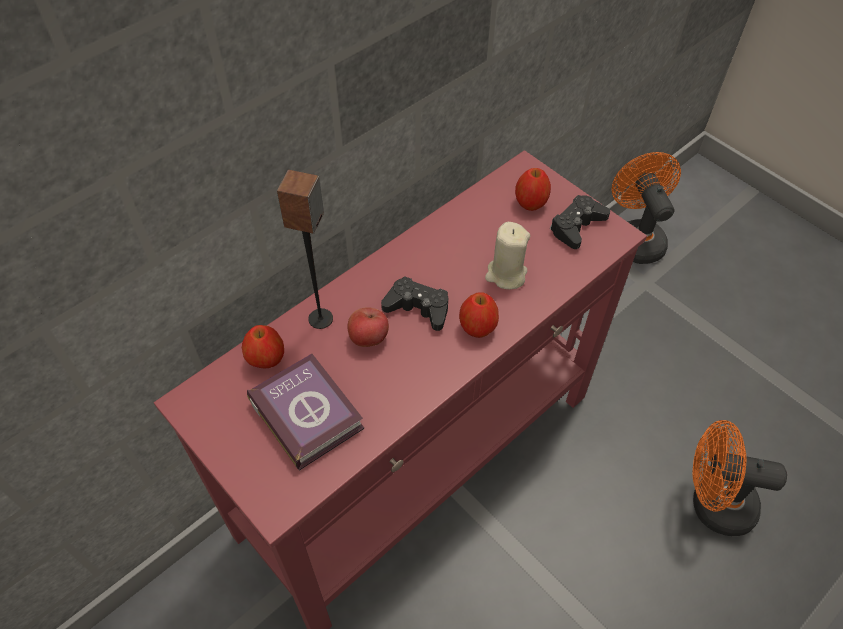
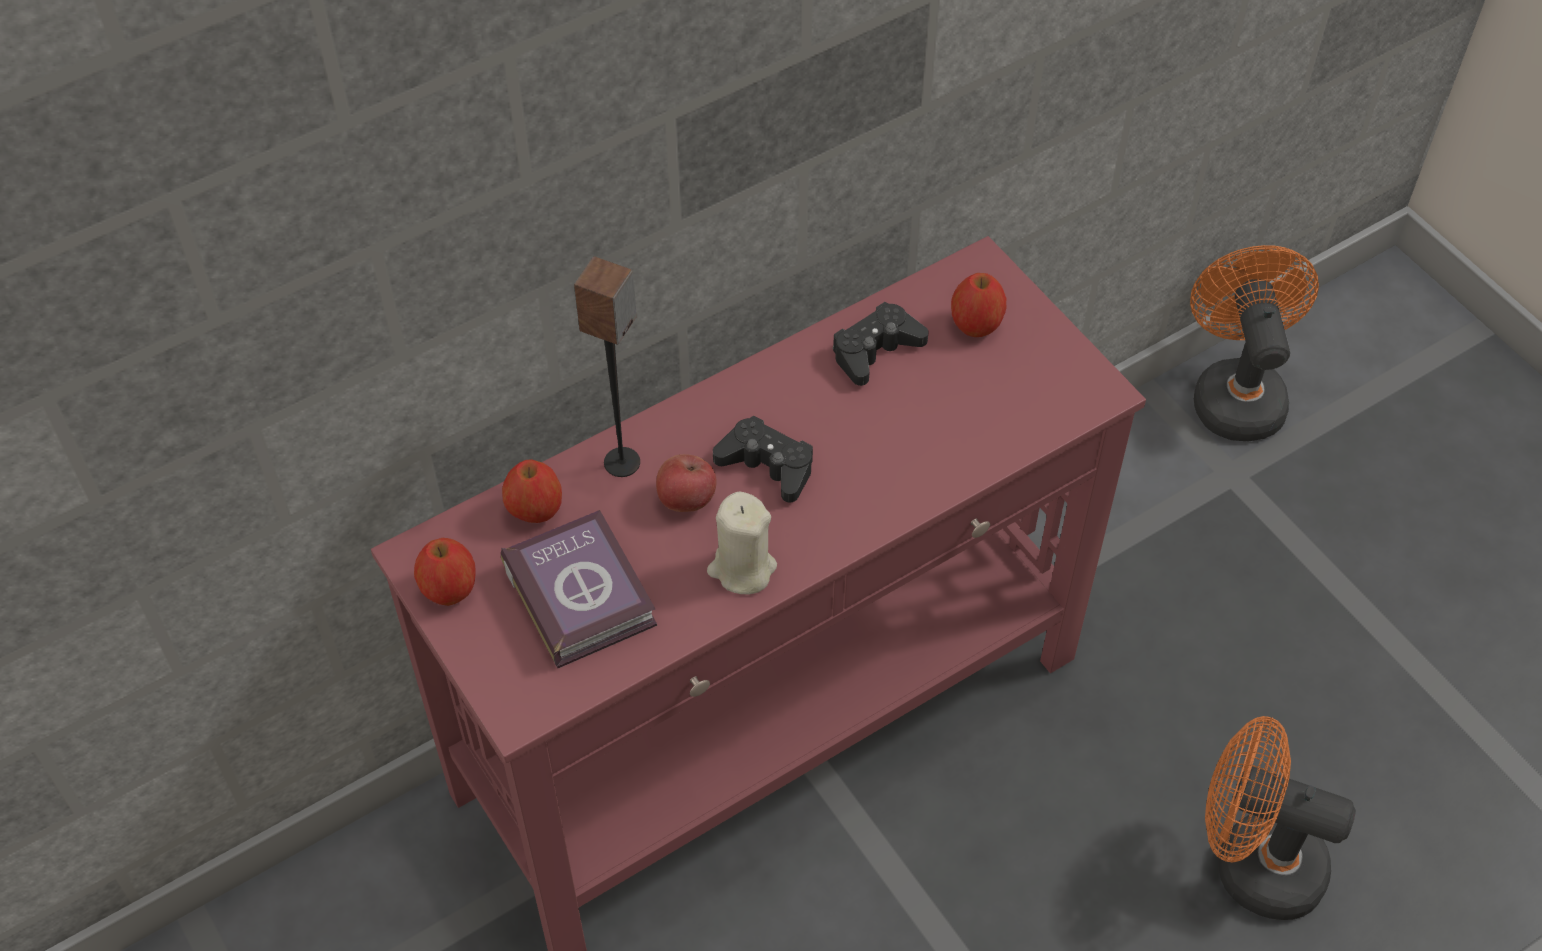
camera: 10 degrees right, 0 degrees up
apple [459,293,499,338] -> apple moved to [414,538,476,606]
beige candle [485,222,530,289] -> beige candle moved to [707,491,777,594]
black game controller [550,195,610,249] -> black game controller moved to [833,302,929,386]

